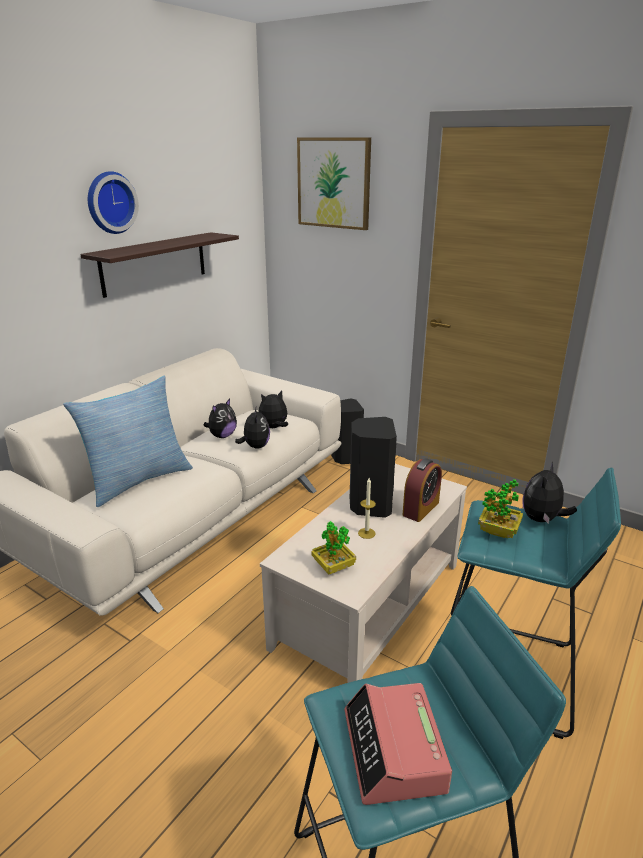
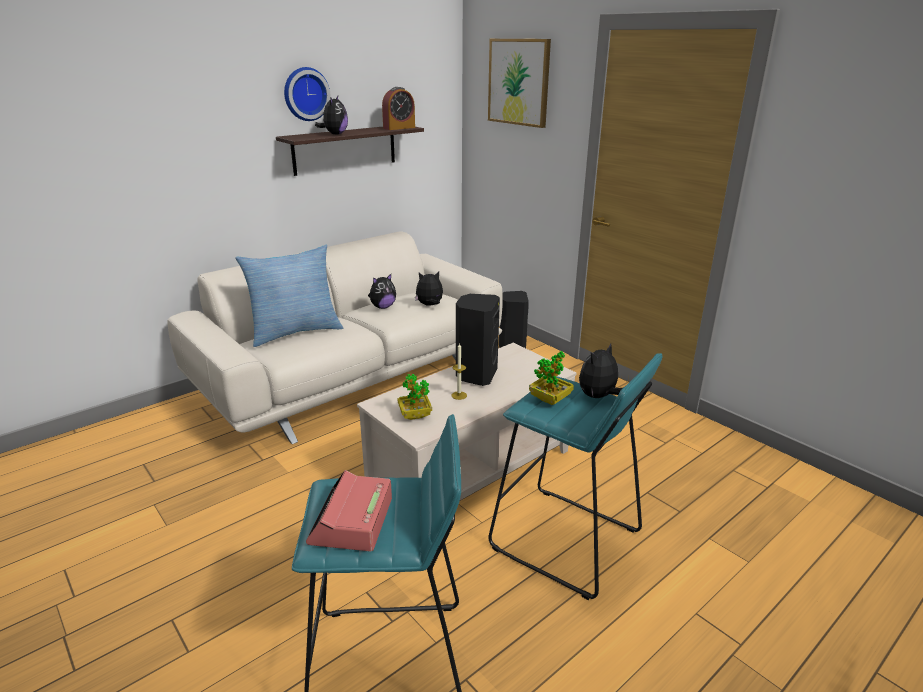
camera: 15 degrees right, 0 degrees up
plush toy [235,406,270,449] -> plush toy moved to [315,96,348,135]
alarm clock [402,459,442,522] -> alarm clock moved to [382,87,415,130]

